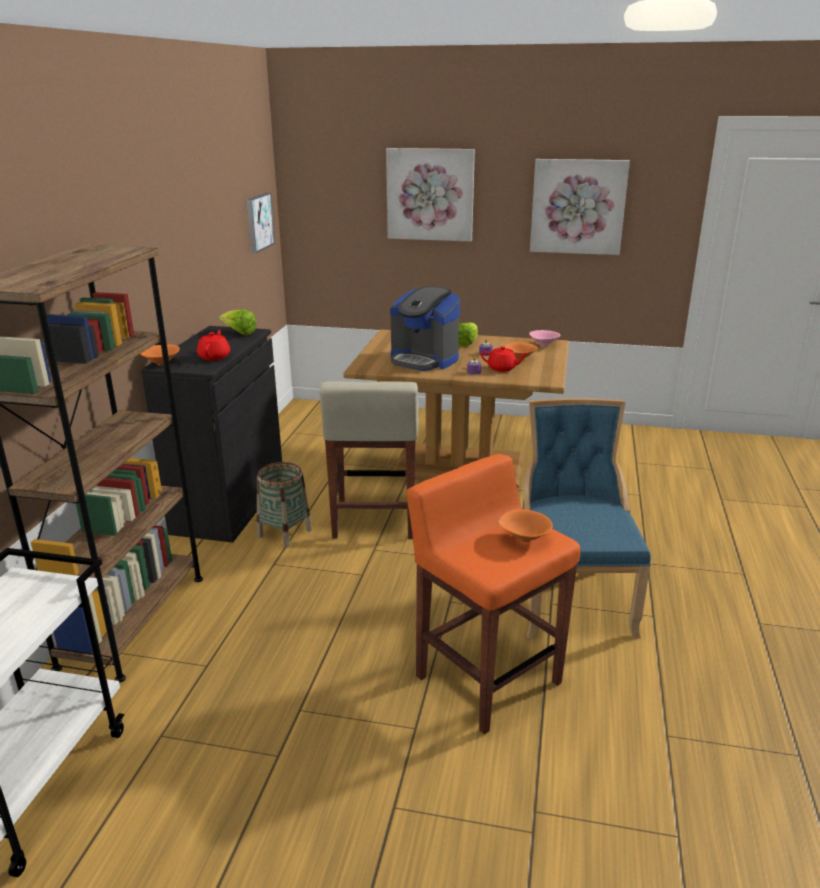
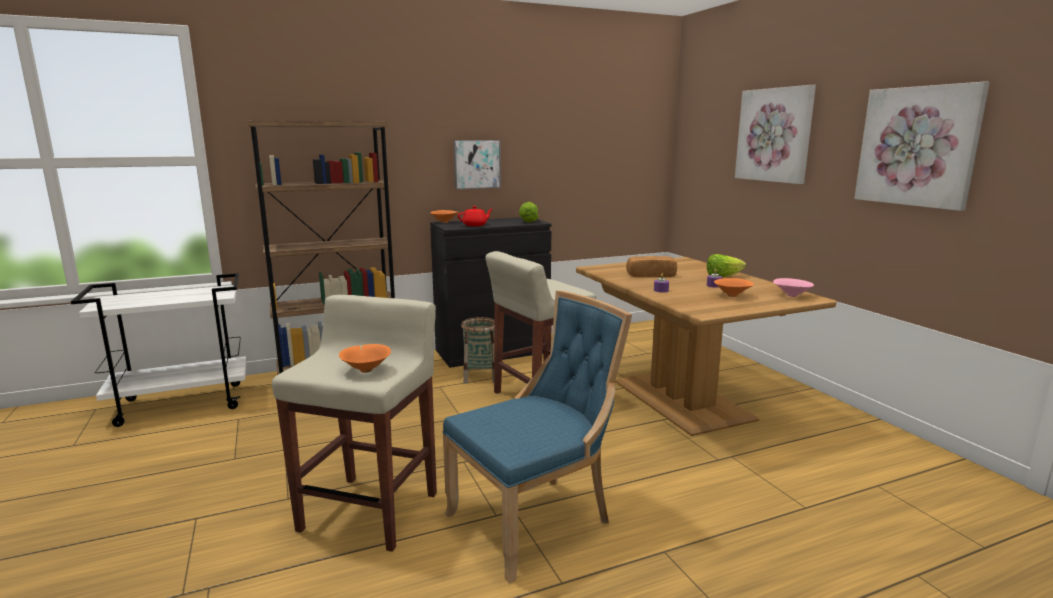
camera: 55 degrees right, 10 degrees down
picture [246,193,275,253] -> picture moved to [454,140,501,189]
coffee machine [390,286,460,371] -> bread [626,256,677,277]
orange stool [406,454,580,734] -> beige stool [272,295,437,552]
red teapot [481,346,527,372] -> none

